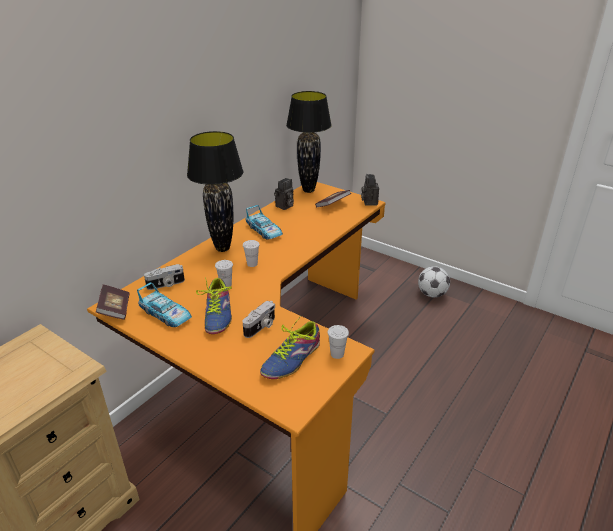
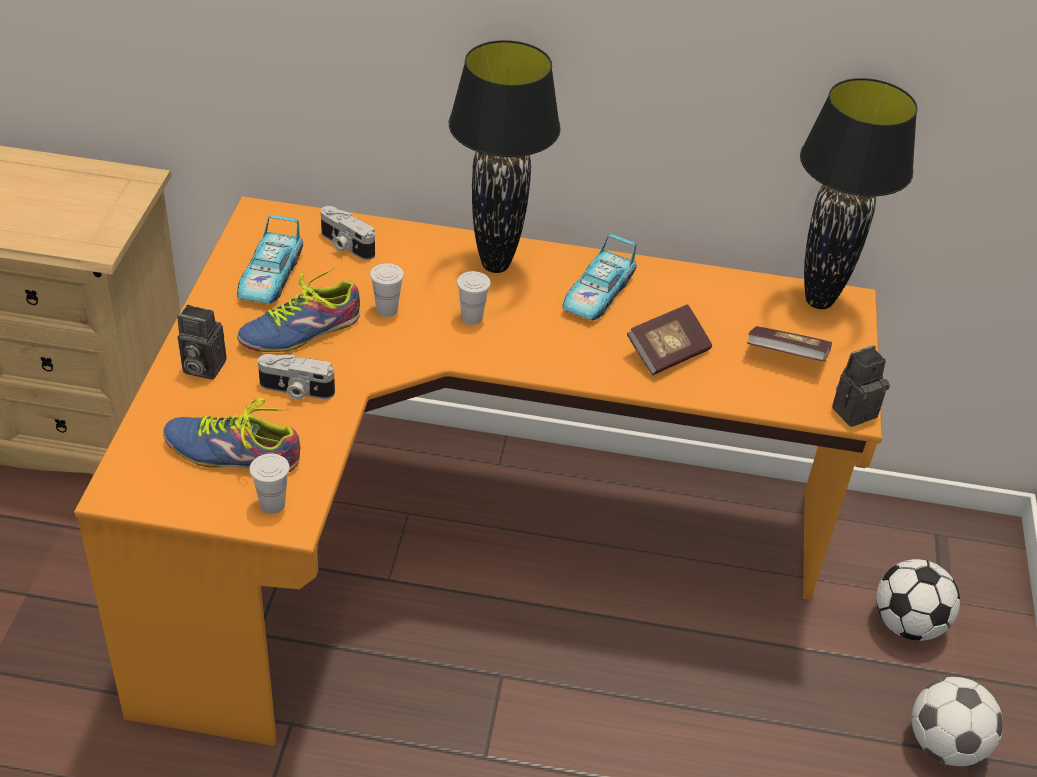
camera: 60 degrees right, 10 degrees up
book [96,284,130,320] -> book moved to [627,304,712,375]
camera [274,178,294,210] -> camera moved to [177,305,226,380]
none -> football [876,559,960,641]

